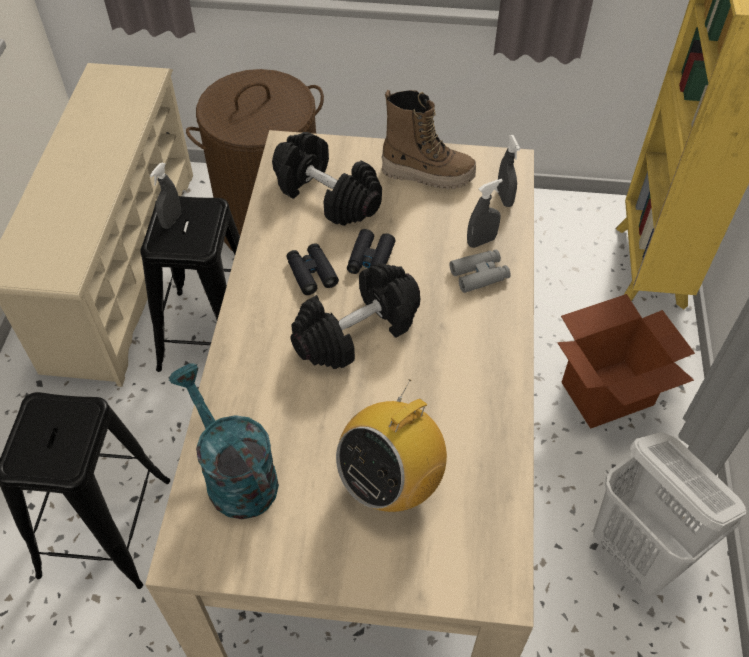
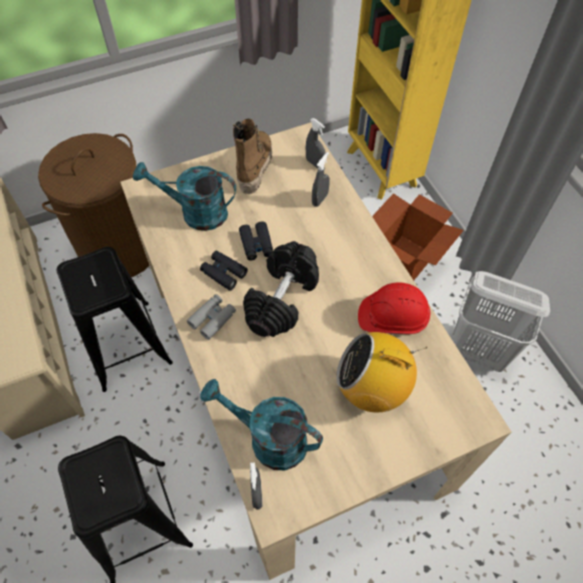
camera: 30 degrees left, 5 degrees up
grey spray bottle [150,163,181,229] -> grey spray bottle moved to [250,463,263,510]
black dumbbell [272,132,382,226] -> turquoise watering can [133,162,236,231]
radio [336,379,447,512] -> radio turned 90 degrees clockwise [336,332,427,412]
boot [382,90,476,189] -> boot turned 60 degrees counterclockwise [233,119,272,194]
grey binoculars [449,249,511,293] -> grey binoculars moved to [187,294,236,340]
none -> red hard hat [358,282,430,334]

